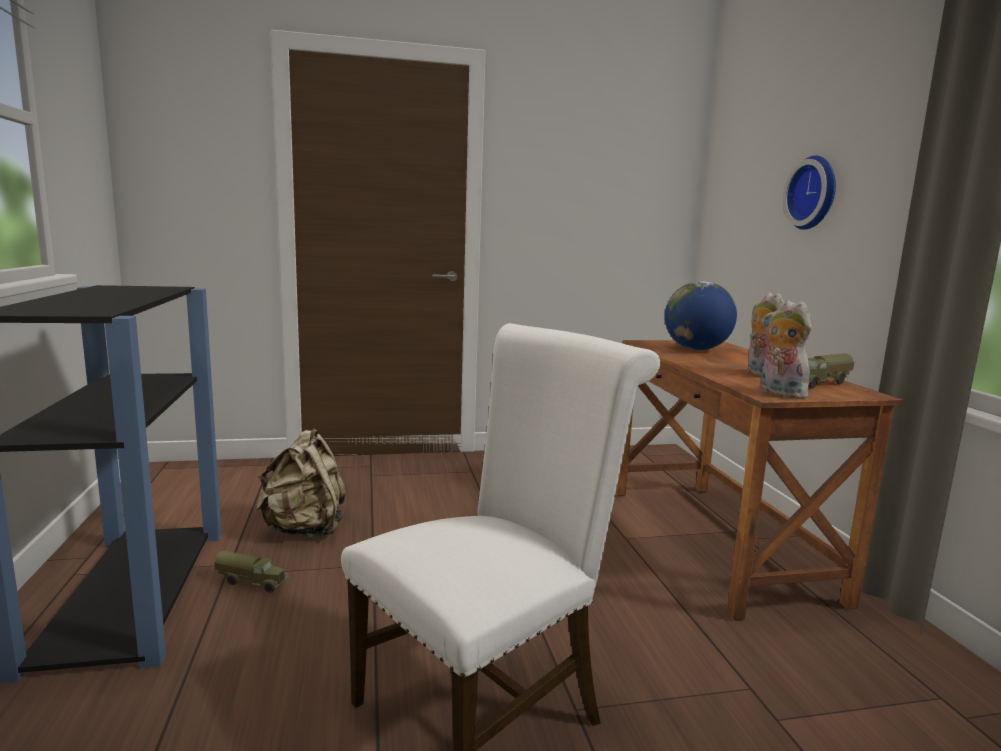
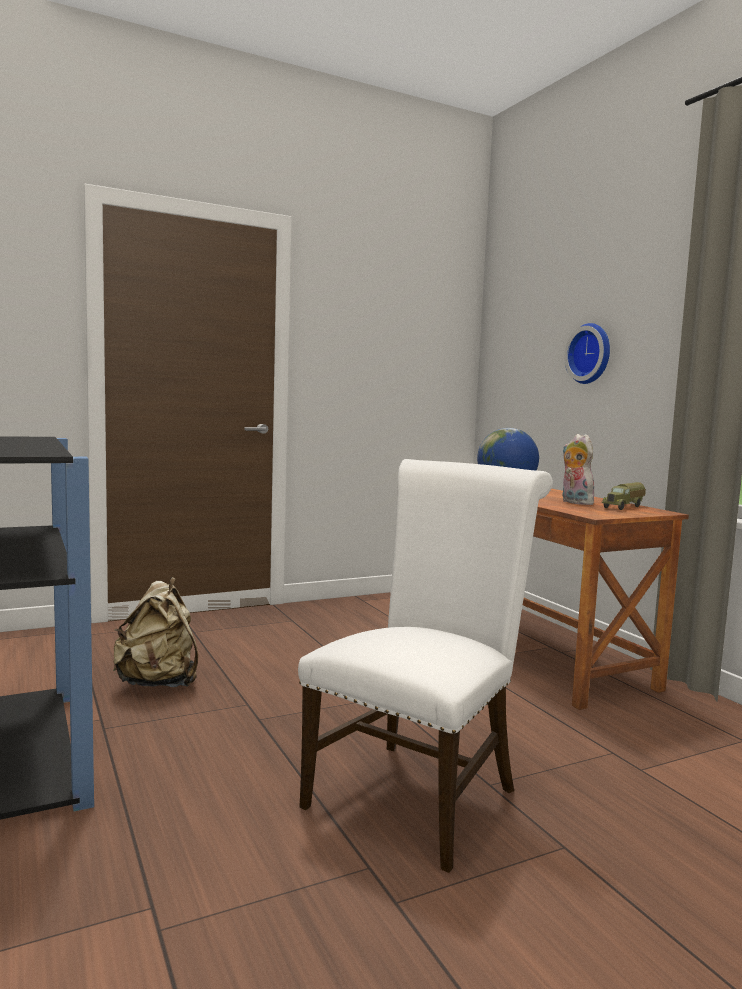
camera: 15 degrees left, 5 degrees down
toy truck [214,551,289,593] -> none
plush toy [761,300,812,398] -> none

